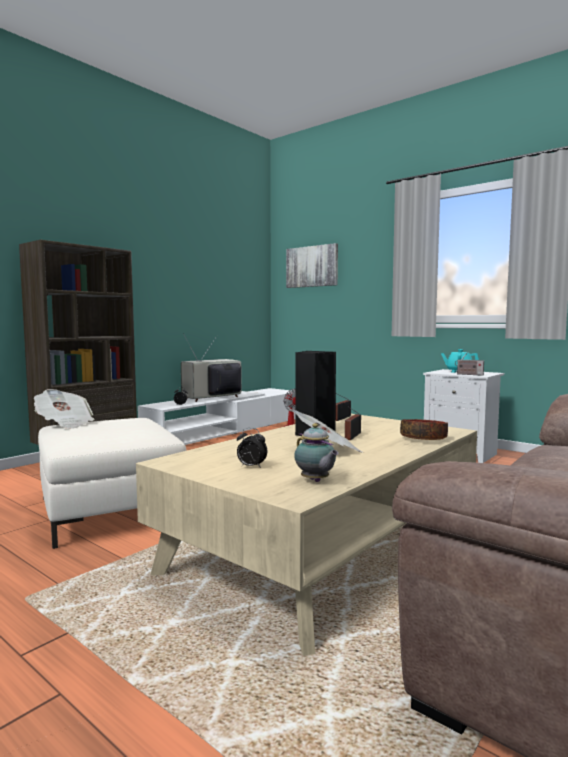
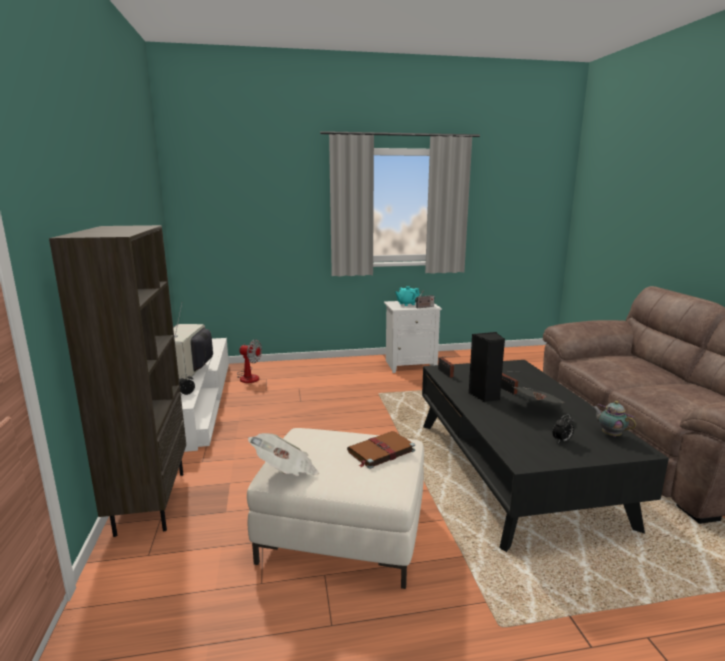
camera: 50 degrees left, 10 degrees up
beige coffee table [136,414,477,656] -> black coffee table [422,360,669,552]
picture [286,243,338,288] -> none
teapot [294,423,339,482] -> teapot turned 135 degrees counterclockwise [592,401,636,437]
bowl [400,419,448,440] -> none
none -> brown book [347,431,415,469]

